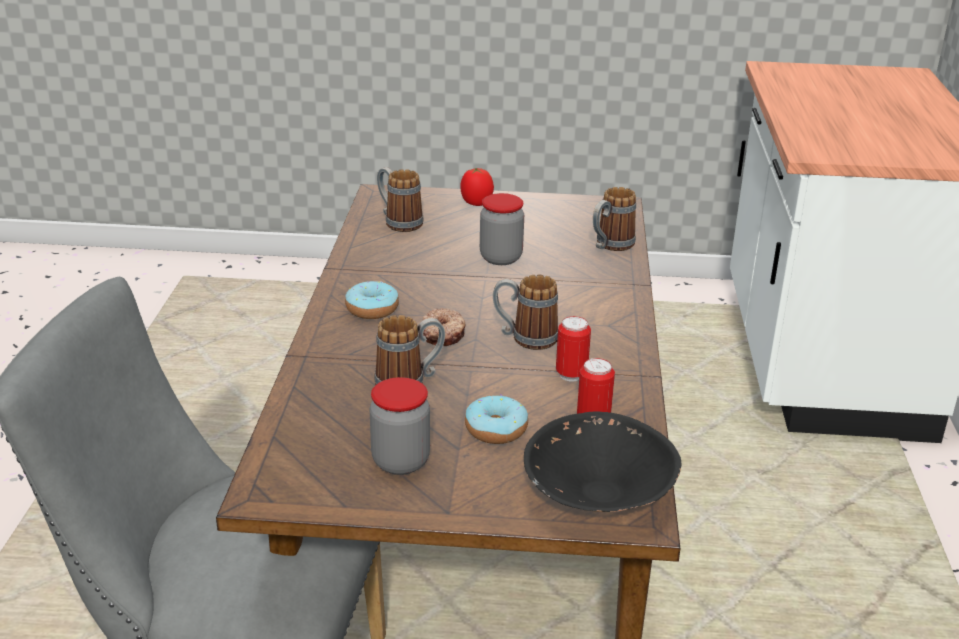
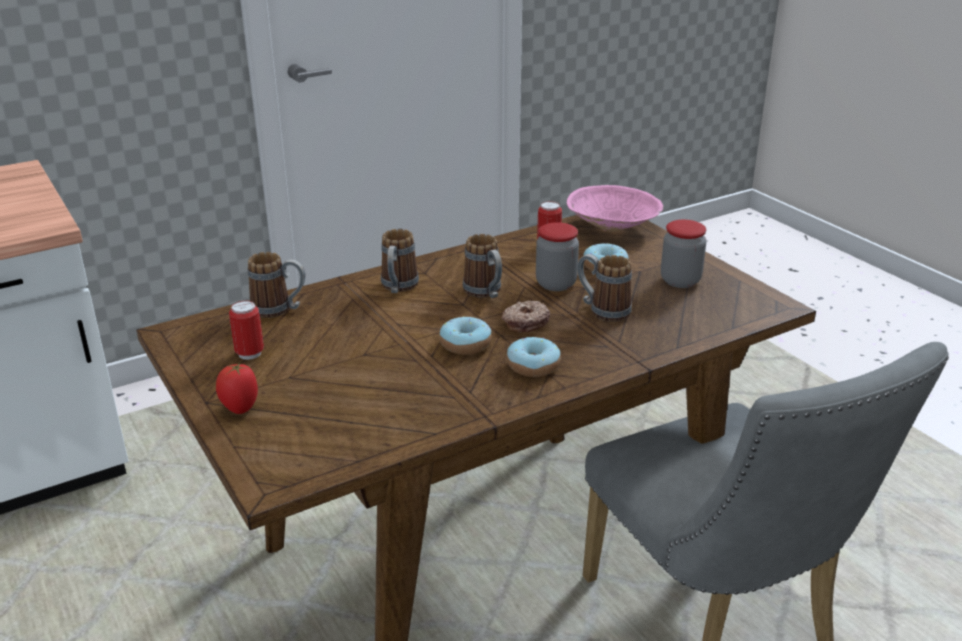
camera: 125 degrees left, 0 degrees up
mug [377,167,424,232] -> mug moved to [381,229,419,293]
jar [480,193,524,265] -> jar moved to [536,222,579,291]
black bowl [524,411,681,512] -> pink bowl [567,185,663,232]
can [556,316,591,382] -> can moved to [229,300,264,360]
none -> donut [439,316,492,355]

